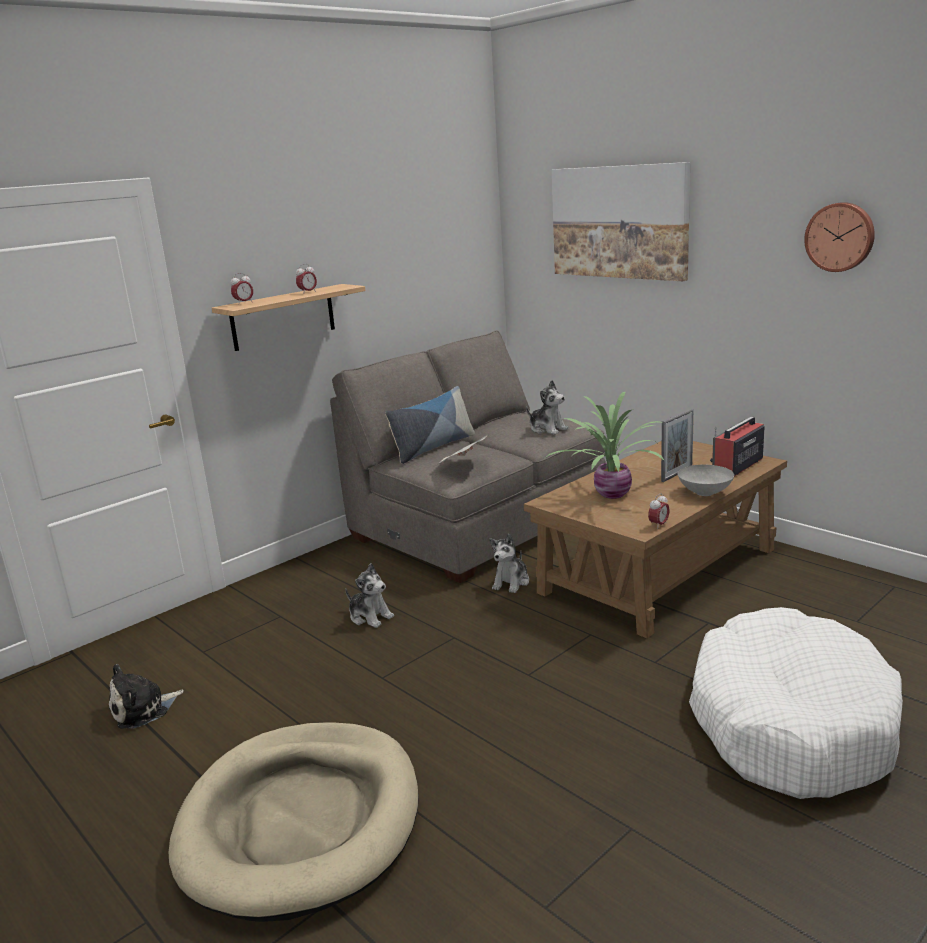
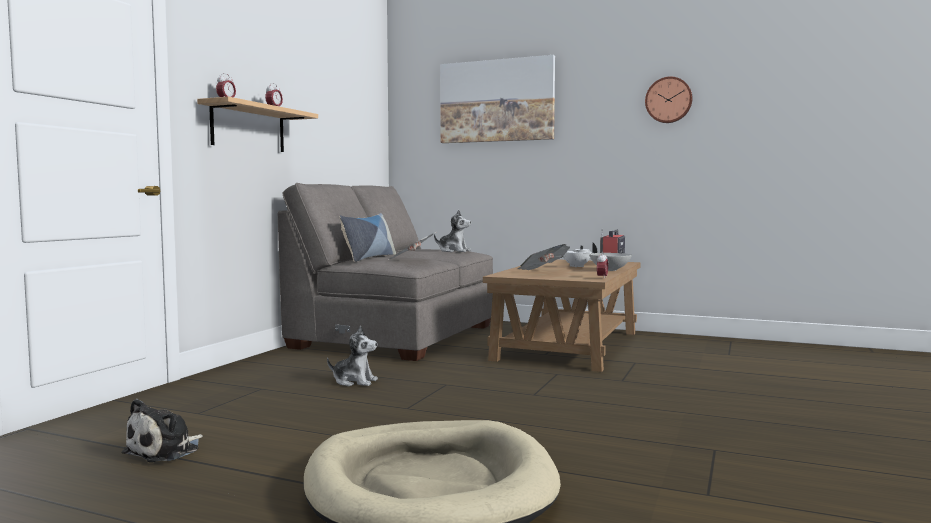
camera: 25 degrees left, 15 degrees down
plush toy [490,534,529,593] -> none
potted plant [545,392,665,499] -> newspaper [518,244,570,270]
picture frame [661,408,694,482] -> white teapot [563,242,597,267]
white dog bed [689,607,903,799] -> none

